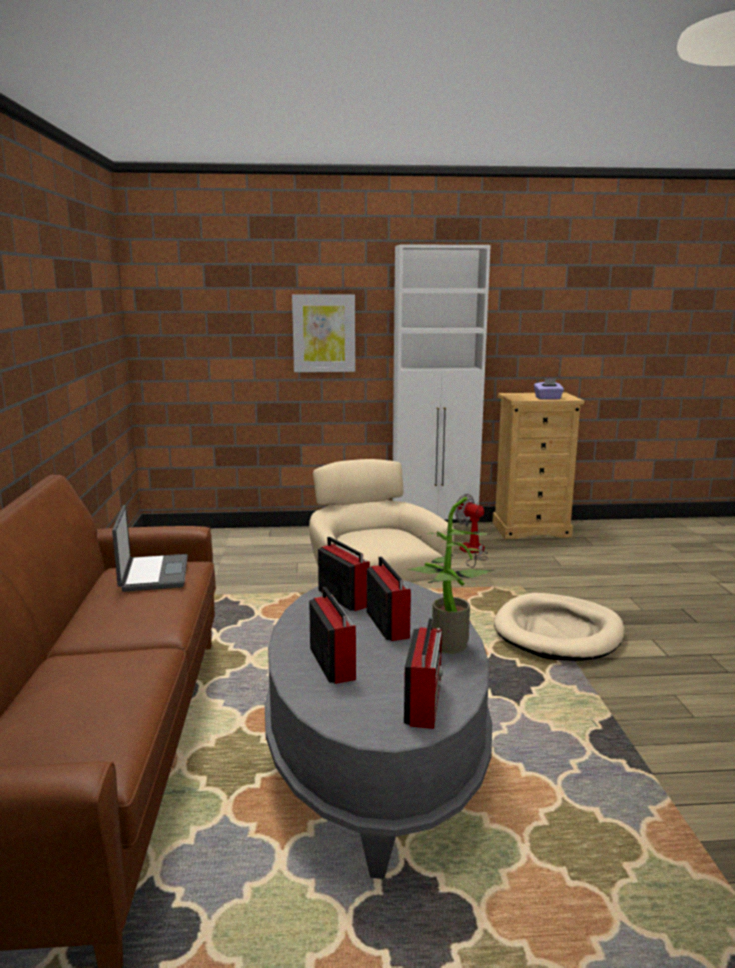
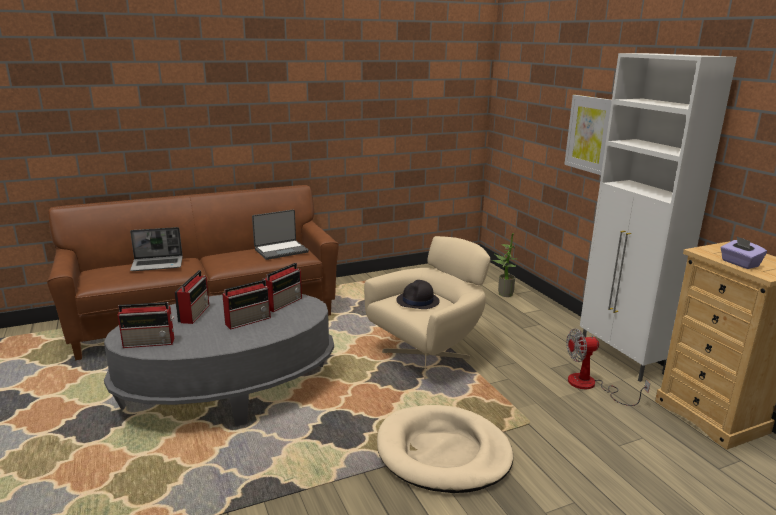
camera: 70 degrees right, 5 degrees up
radio [309,587,356,684] -> radio turned 45 degrees counterclockwise [174,270,209,324]
potted plant [408,497,495,653] -> potted plant moved to [493,233,517,297]
fan [455,494,488,568] -> fan turned 120 degrees counterclockwise [566,329,650,406]
none -> laptop [130,227,183,271]
none -> black hat [396,280,440,309]

